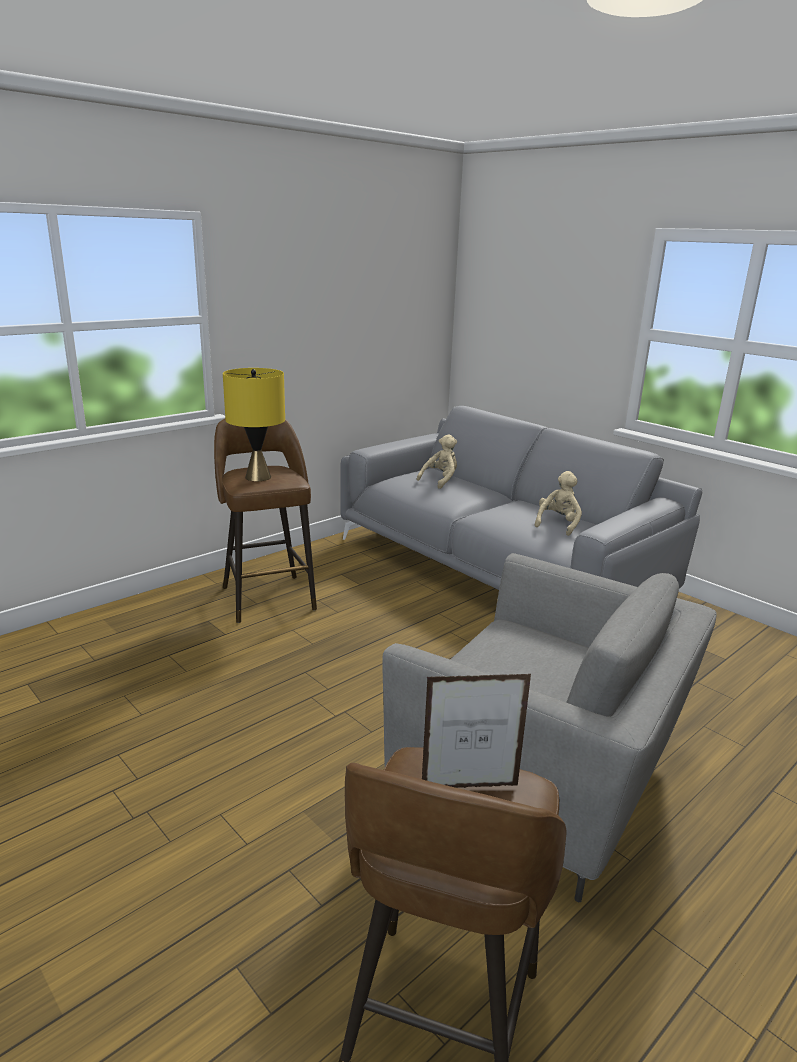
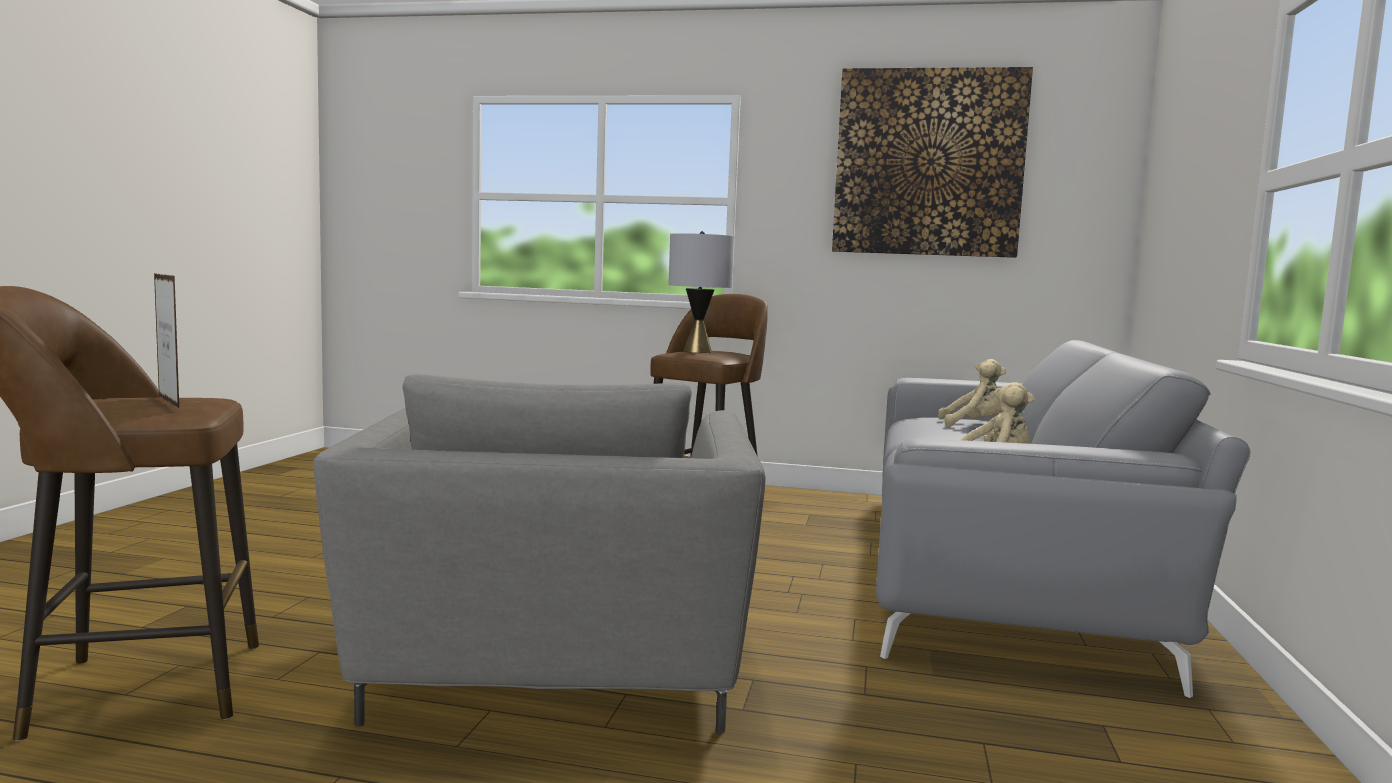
camera: 55 degrees right, 15 degrees down
yellow table lamp [223,368,285,481] -> grey table lamp [668,231,734,353]
none -> picture [832,67,1033,258]

